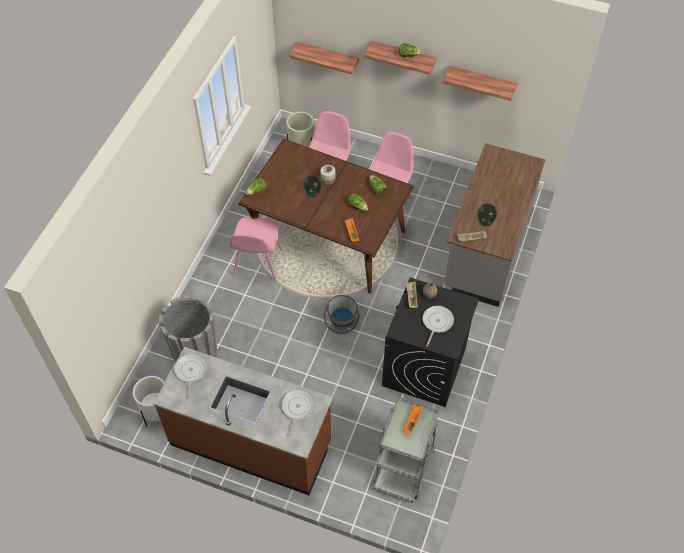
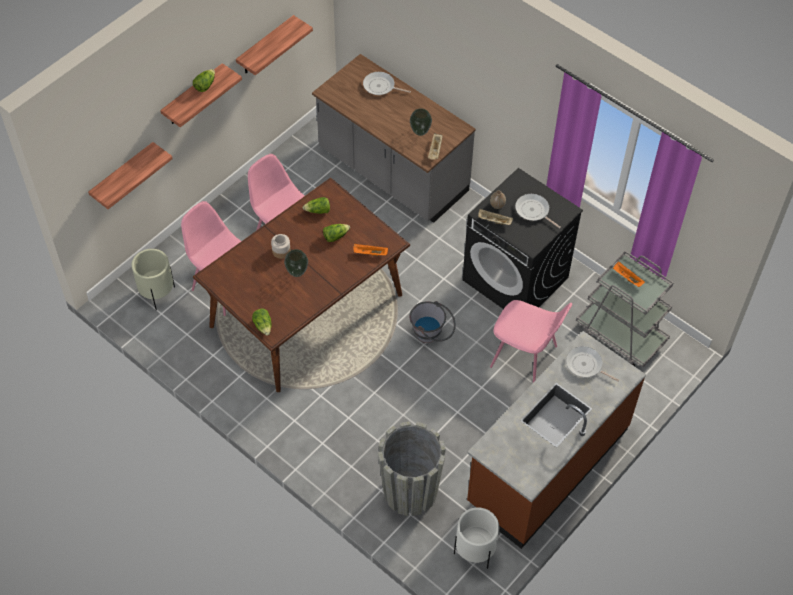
camera: 70 degrees left, 0 degrees up
frying pan [174,354,207,399] -> frying pan moved to [363,72,411,95]
pink chair [229,217,283,281] -> pink chair moved to [490,300,572,383]

